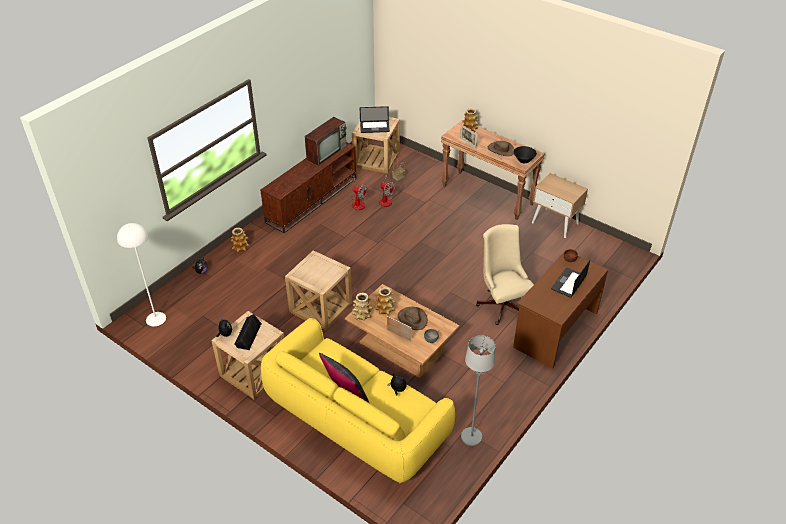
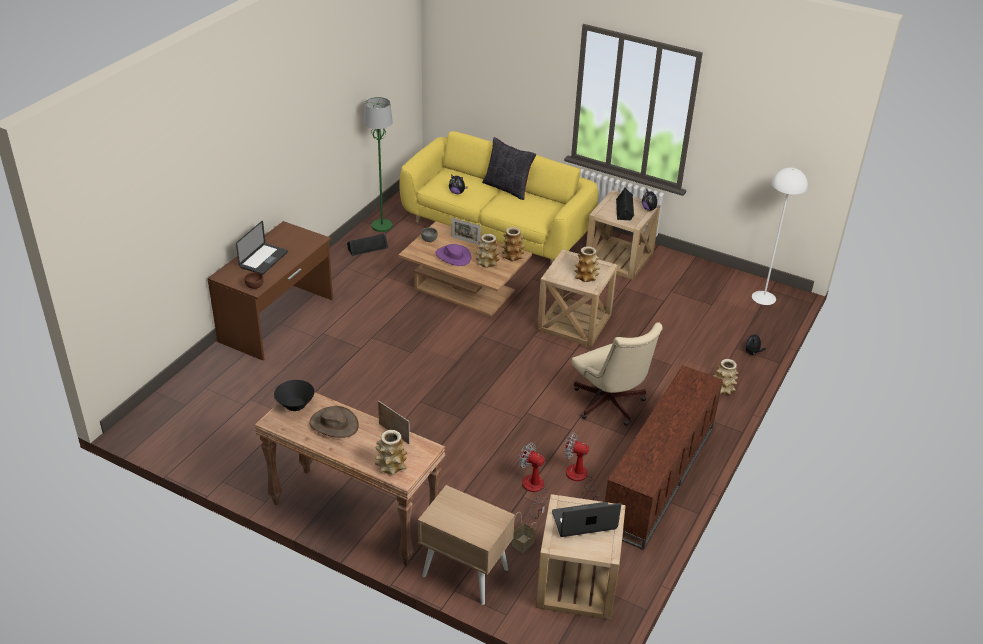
camera: 170 degrees right, 5 degrees down
television [305,117,347,166] -> none
brown hat [398,307,428,330] -> purple hat [436,244,471,266]
grey floor lamp [461,335,495,446] -> green floor lamp [364,97,393,232]
beige office chair [476,224,534,325] -> beige office chair moved to [572,322,663,426]
beige nightstand [532,173,588,238] -> beige nightstand moved to [418,485,515,605]
none -> black speaker [347,233,388,256]
none -> vase [575,246,600,282]

